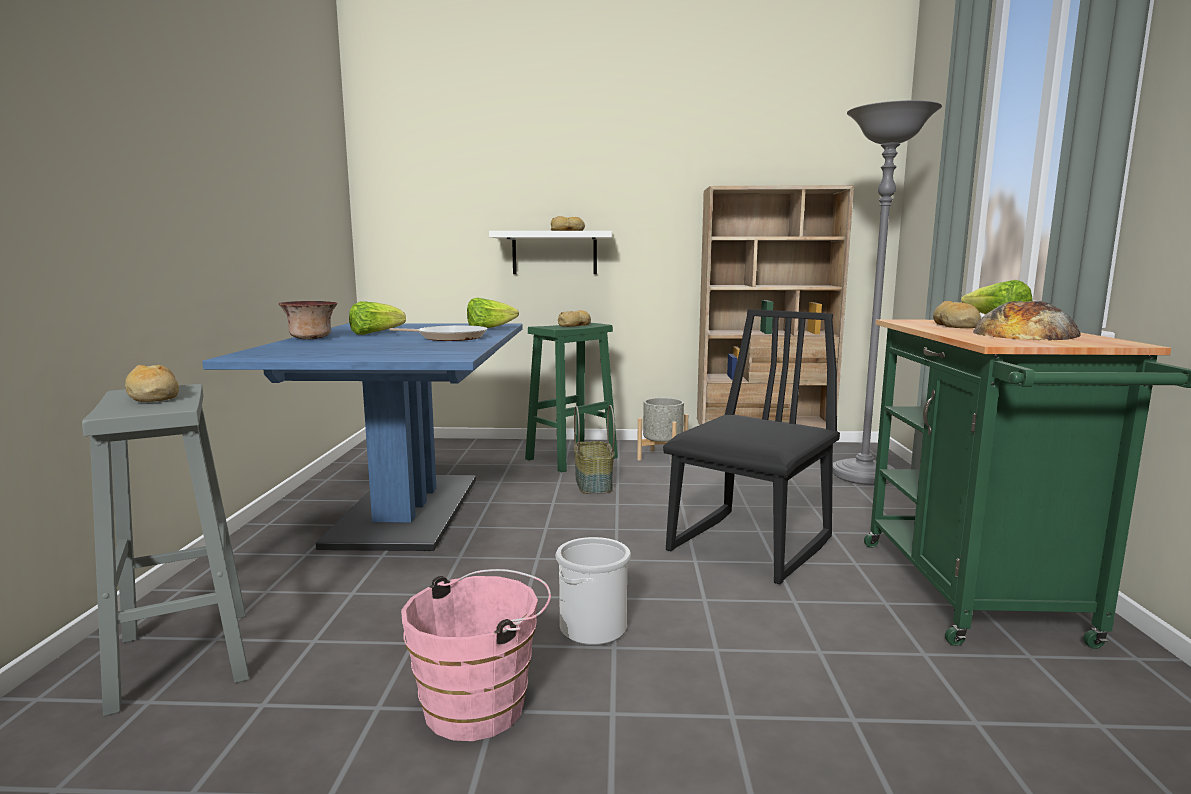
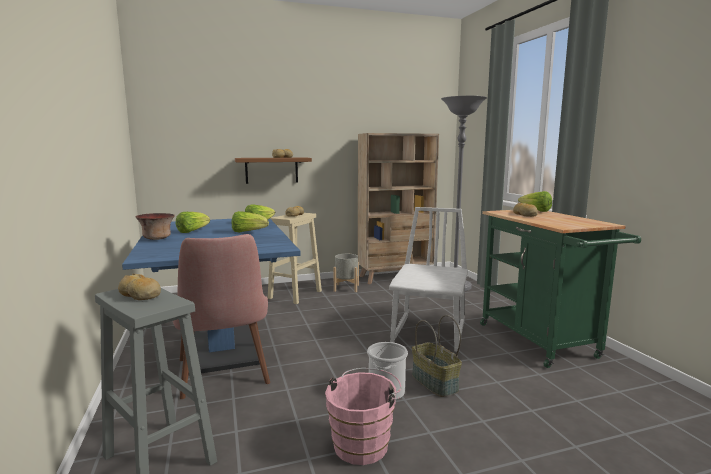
camera: 20 degrees left, 0 degrees up
frying pan [389,325,487,341] -> lettuce [231,211,269,232]
white shelf [489,231,612,274] -> brown shelf [235,157,312,184]
green stool [525,323,618,472] -> beige stool [268,213,322,304]
basket [574,405,615,494] -> basket moved to [412,315,462,397]
black chair [663,309,840,585] -> white chair [389,207,468,352]
bread [973,301,1081,340] -> none
none -> pink chair [173,234,270,399]

